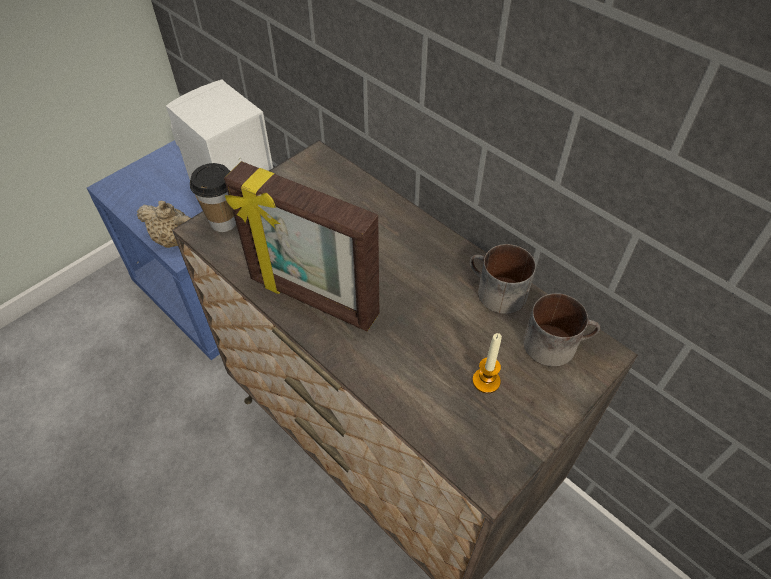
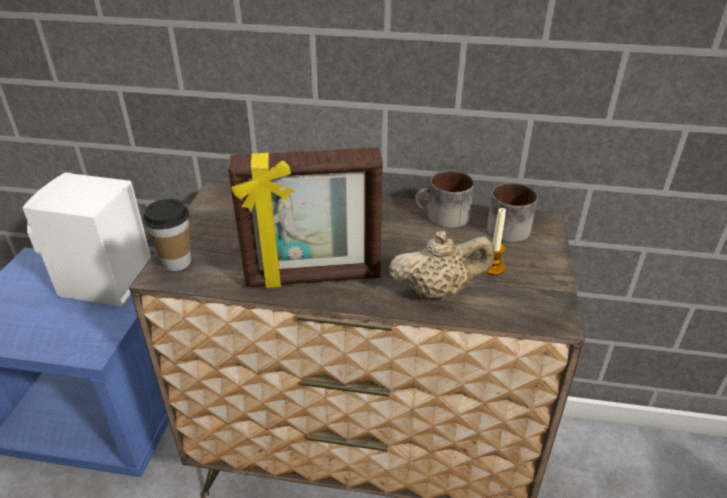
camera: 35 degrees left, 15 degrees down
beige teapot [137,200,191,248] -> beige teapot moved to [389,231,494,299]

